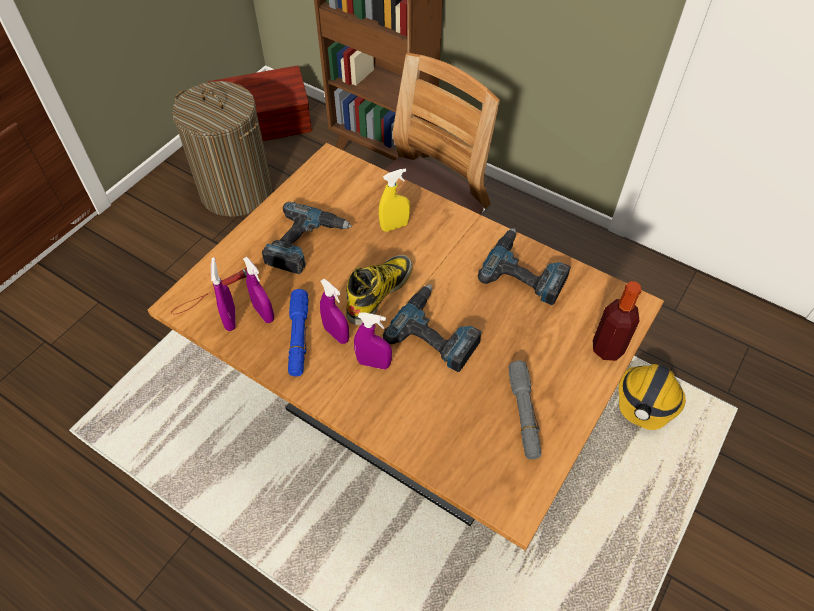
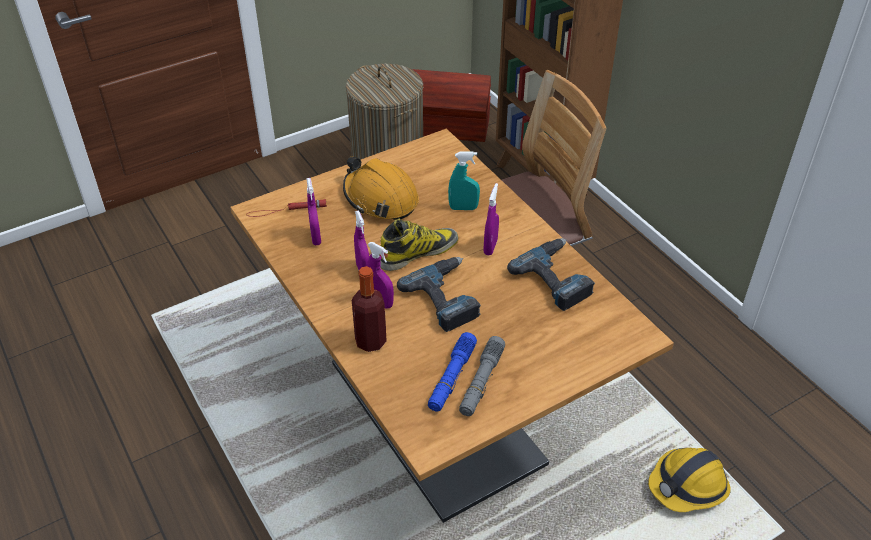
camera: 25 degrees right, 10 degrees down
purple spray bottle [211,257,236,331] -> purple spray bottle moved to [484,183,499,255]
power drill [262,202,352,274] -> orange hard hat [343,157,419,220]
blue flashlight [288,289,308,376] -> blue flashlight moved to [428,332,477,412]
yellow spray bottle [379,168,410,232] -> turquoise spray bottle [448,152,480,210]
bottle [593,281,641,361] -> bottle moved to [352,266,387,352]

